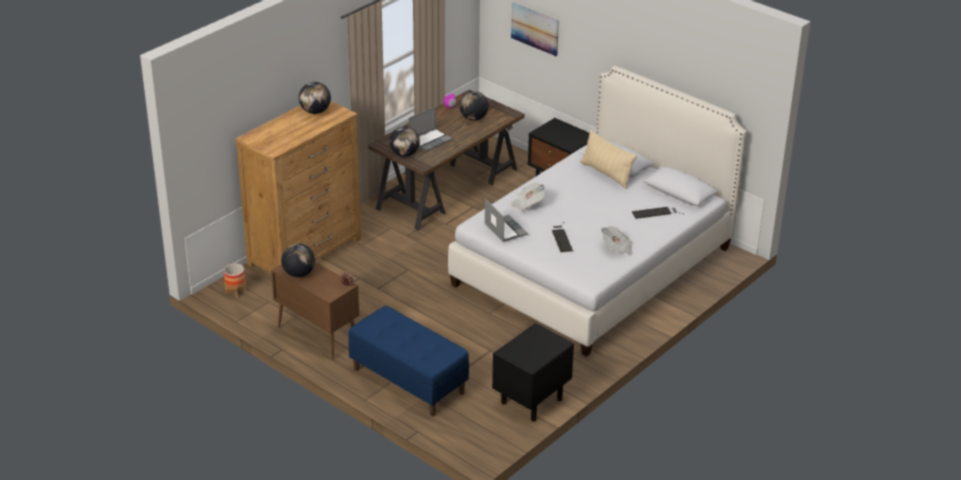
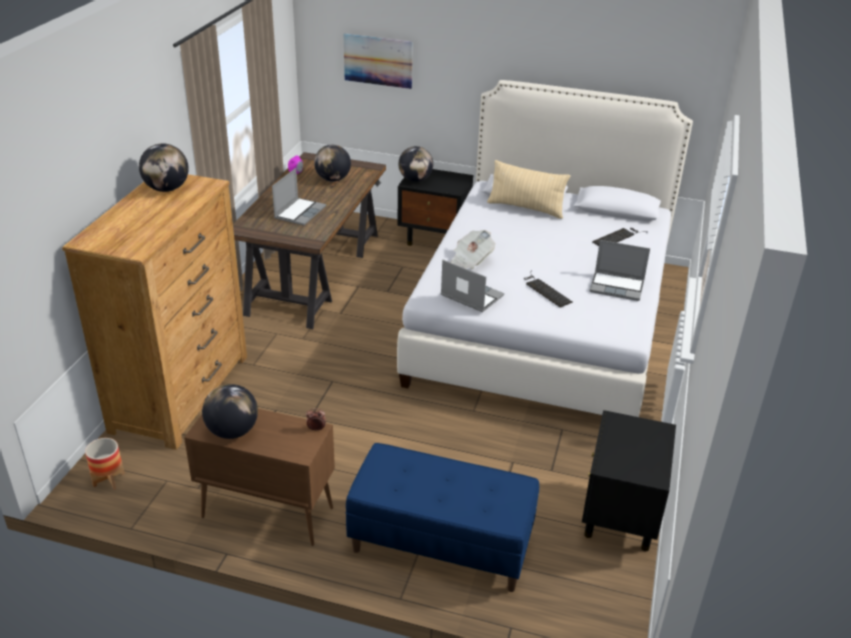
camera: 25 degrees left, 0 degrees up
globe [389,126,420,157] -> globe moved to [398,146,433,182]
newspaper [601,226,633,255] -> laptop [589,240,650,301]

